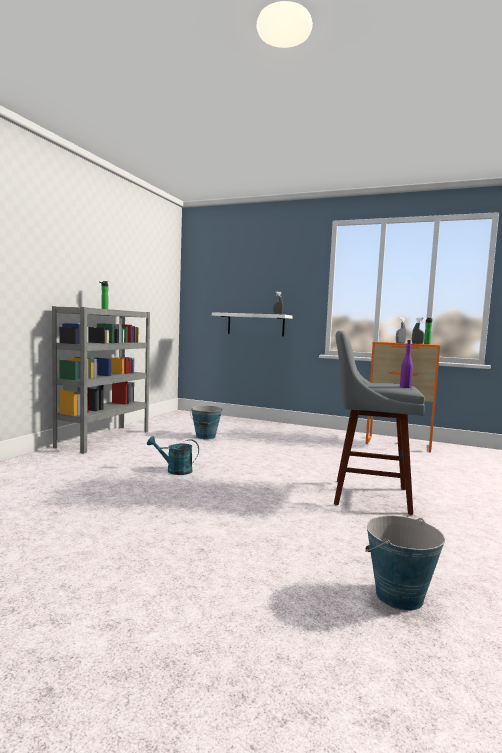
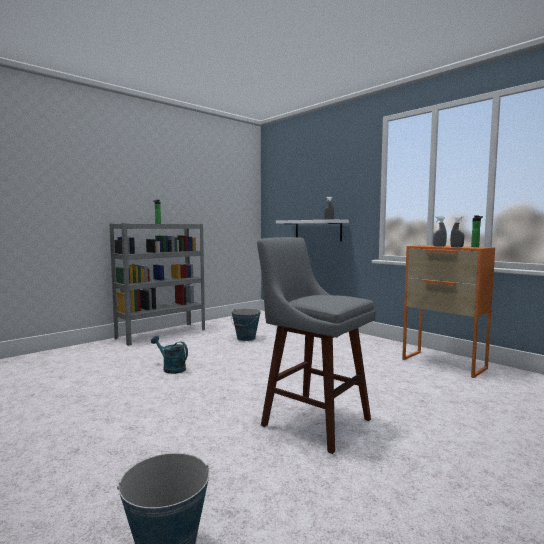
camera: 25 degrees right, 0 degrees up
purple bottle [400,340,413,388] -> none

